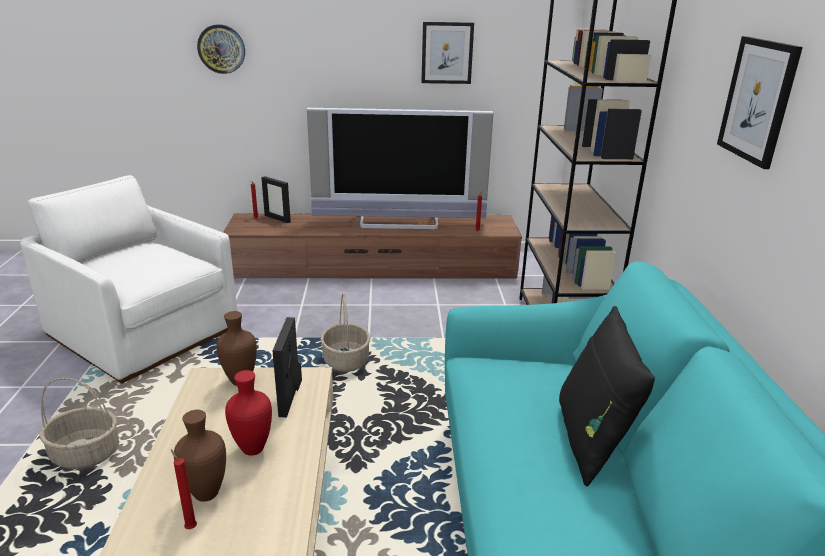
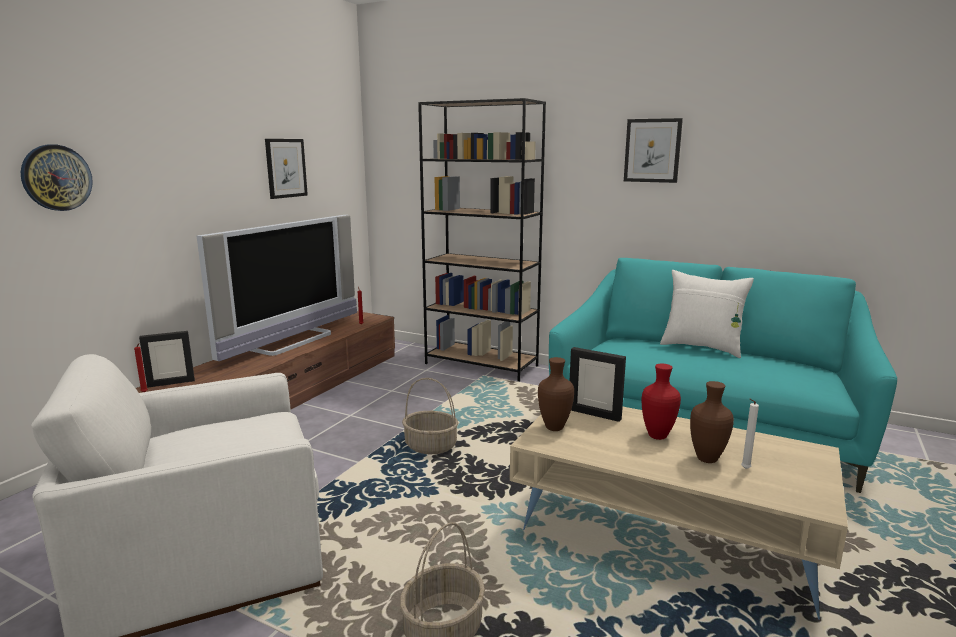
camera: 60 degrees left, 10 degrees down
red candle [171,449,197,529] -> white candle [741,399,759,469]
black pillow [559,306,655,486] -> white pillow [660,270,754,358]

